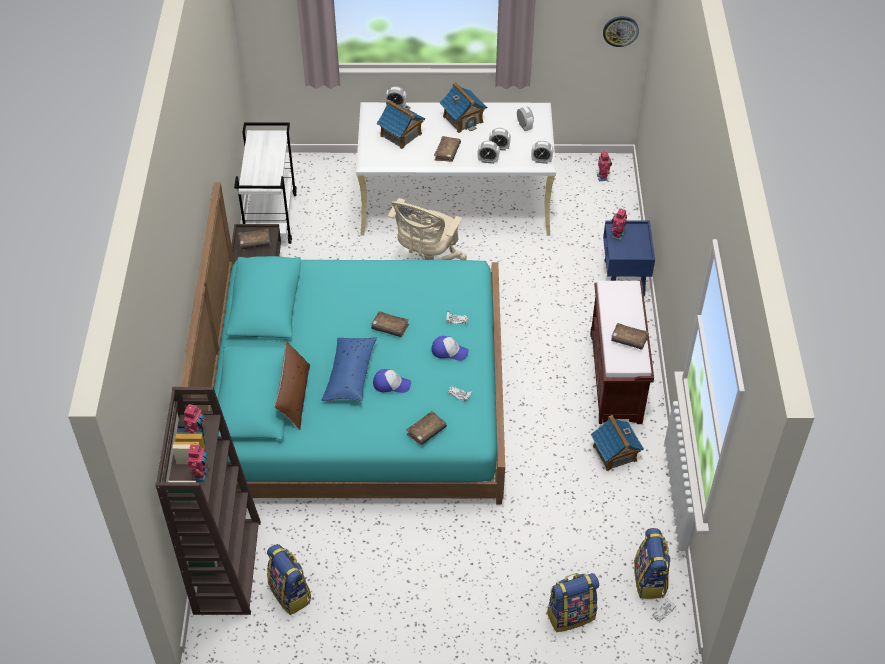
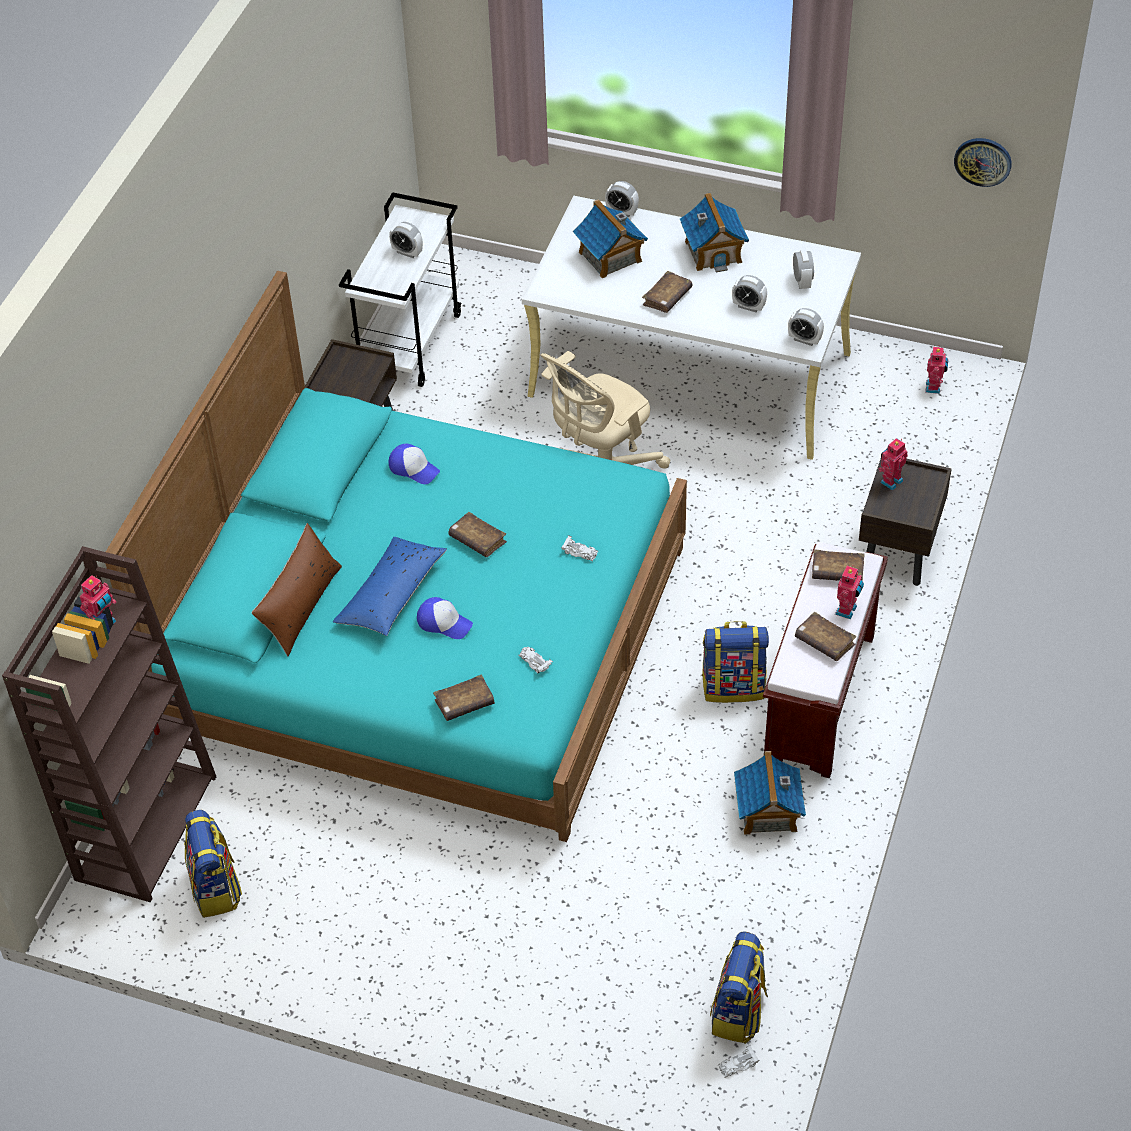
camera: 20 degrees right, 0 degrees up
toy robot [188,444,208,482] -> toy robot moved to [835,565,864,619]
brown book [238,229,271,249] -> brown book moved to [812,550,864,581]
cap [431,336,469,361] -> cap moved to [389,444,440,484]
alarm clock [477,141,500,164] -> alarm clock moved to [389,222,423,258]
backpack [547,573,599,632] -> backpack moved to [702,621,769,703]
blue nightstand [603,220,655,296] -> brown nightstand [859,458,952,586]

